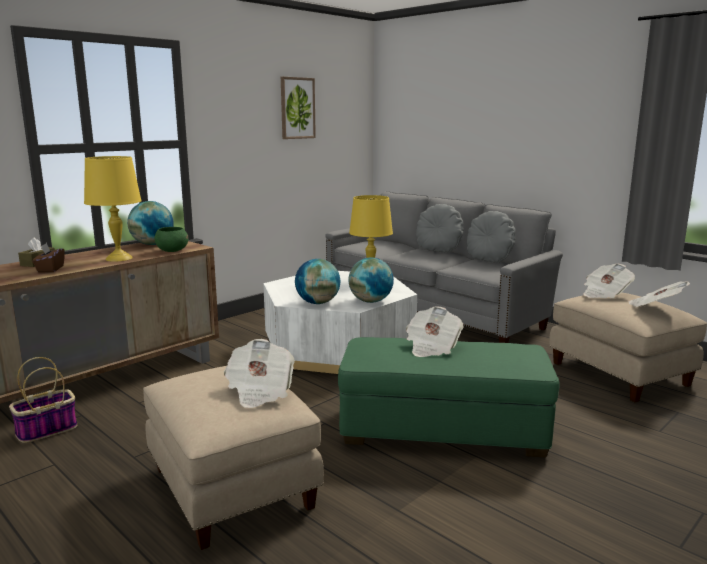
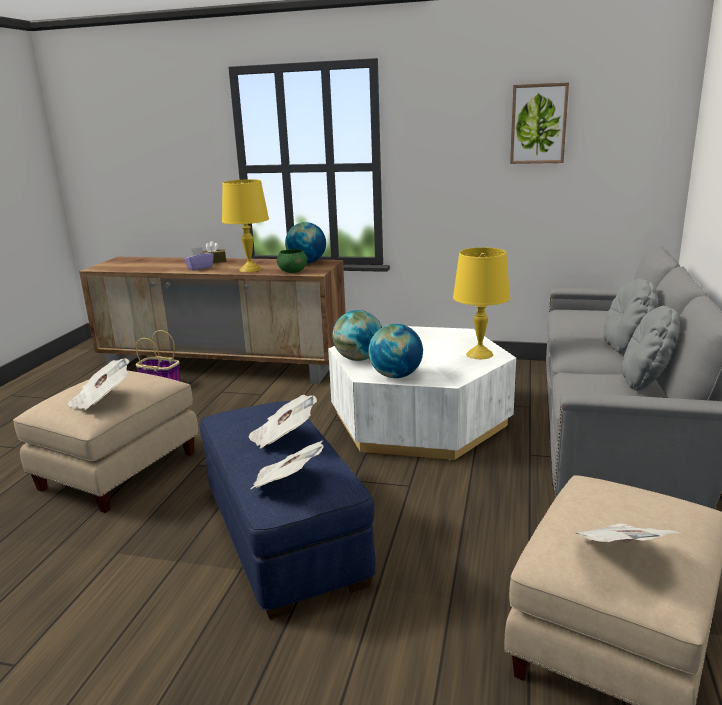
camera: 60 degrees right, 5 degrees up
brown tissue box [32,243,64,273] -> purple tissue box [184,247,214,271]
green ottoman [338,337,559,458] -> blue ottoman [200,401,375,619]
newspaper [584,264,635,298] -> newspaper moved to [250,441,324,489]

